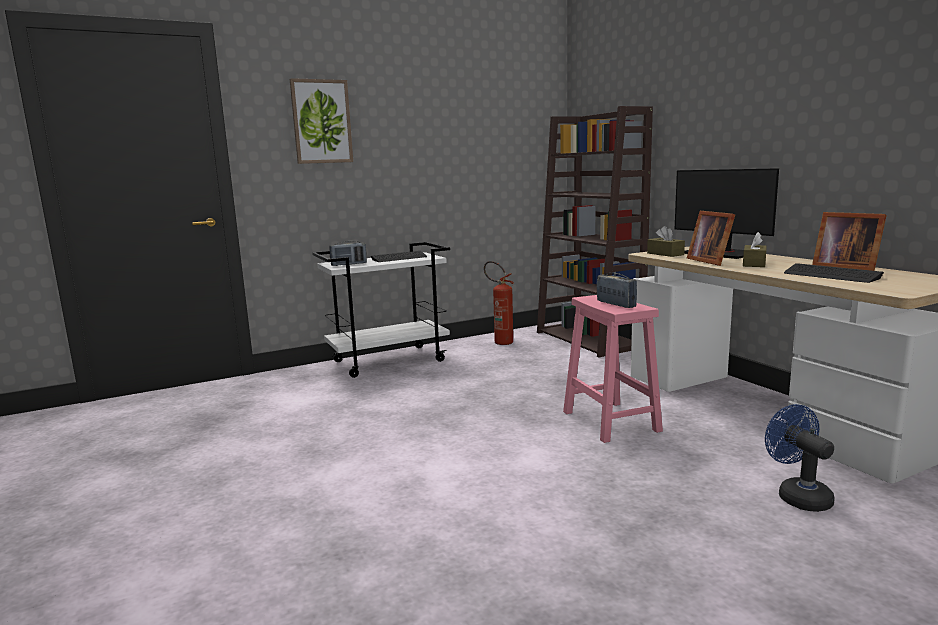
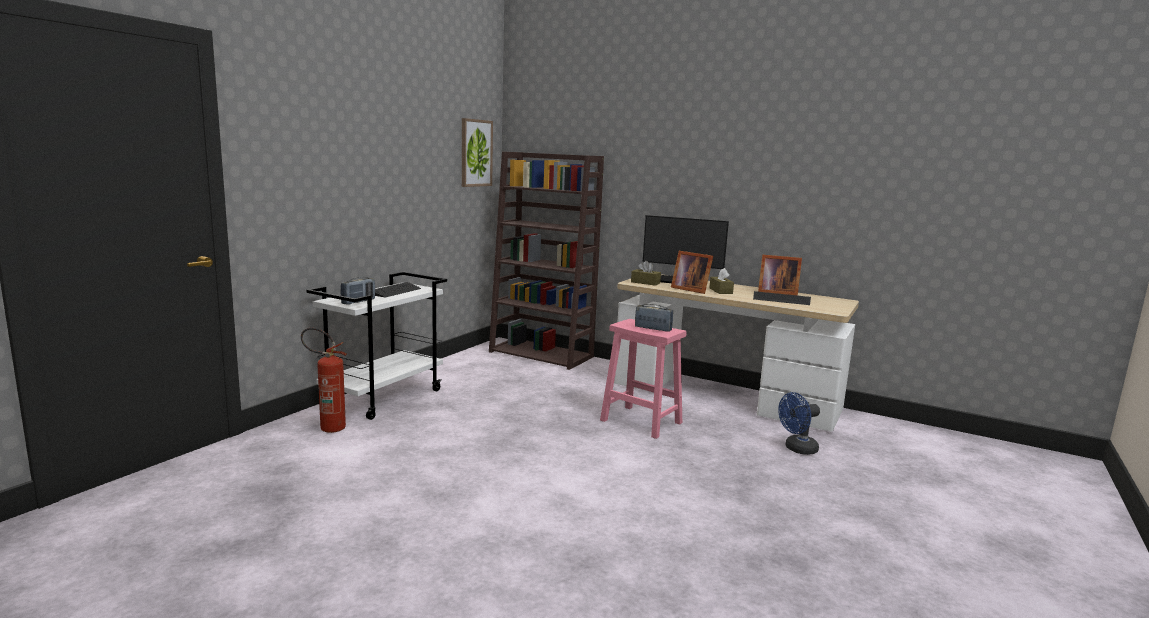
camera: 35 degrees left, 0 degrees up
picture [290,78,353,164] -> picture moved to [462,118,493,187]
fire extinguisher [484,261,514,345] -> fire extinguisher moved to [301,328,347,433]
blue fan [765,404,835,512] -> blue fan turned 60 degrees counterclockwise [778,392,820,455]

